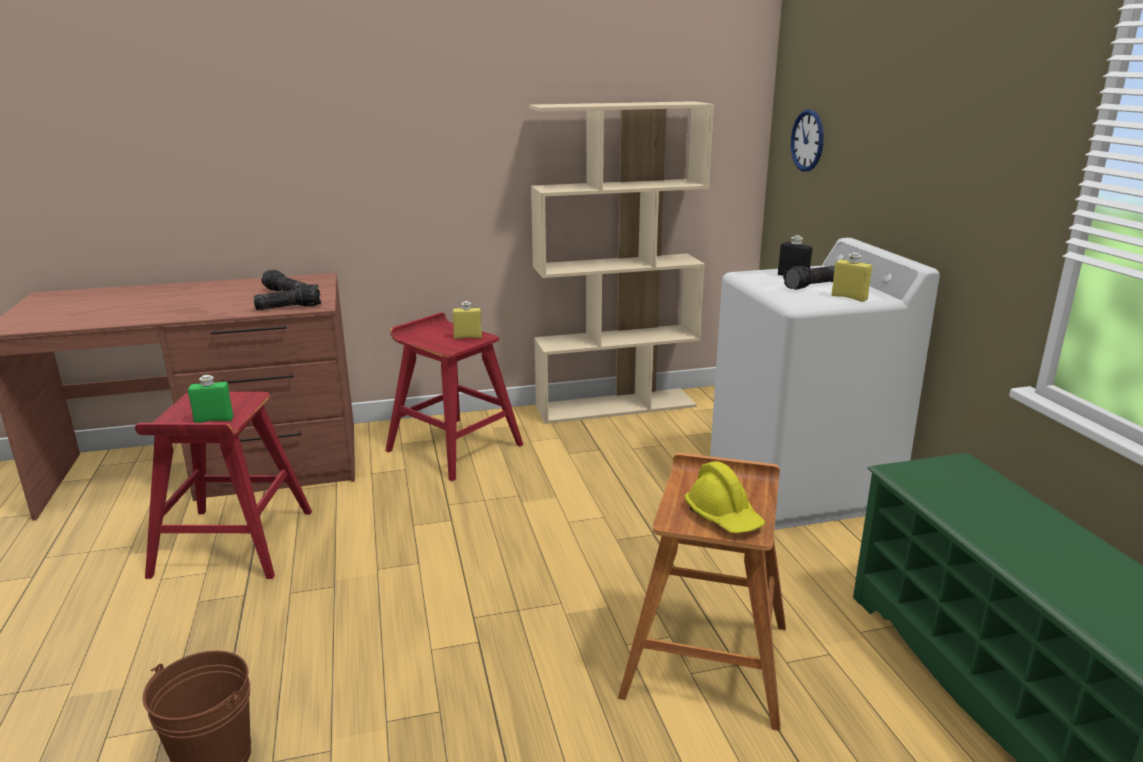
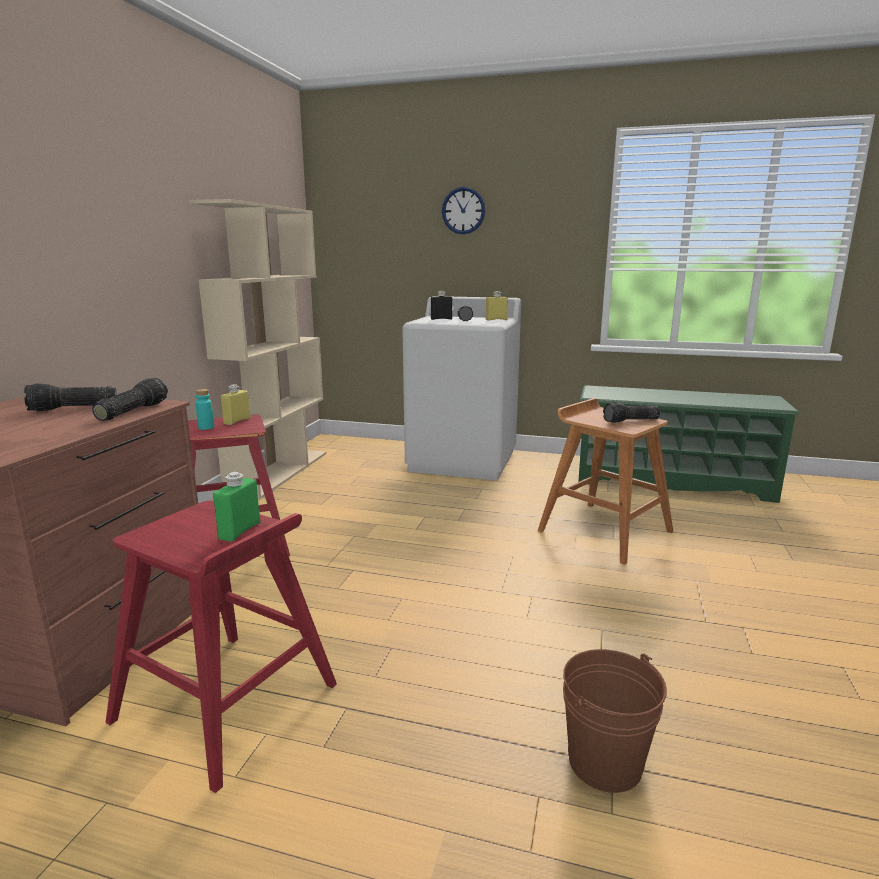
camera: 60 degrees left, 5 degrees down
yellow hard hat [684,461,765,533] -> flashlight [603,403,660,423]
wall clock [791,110,824,172] -> wall clock moved to [442,187,485,234]
none -> turquoise bottle [195,389,214,430]

